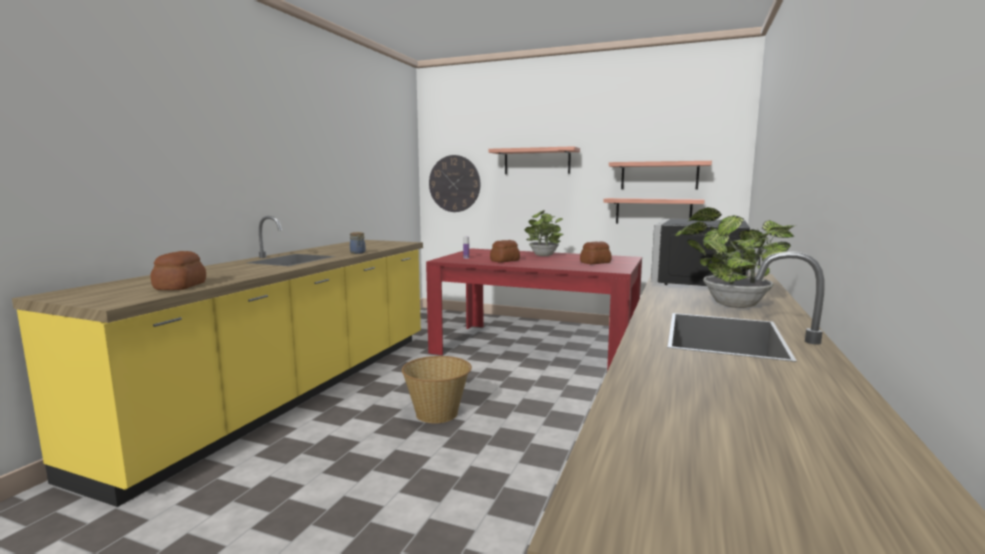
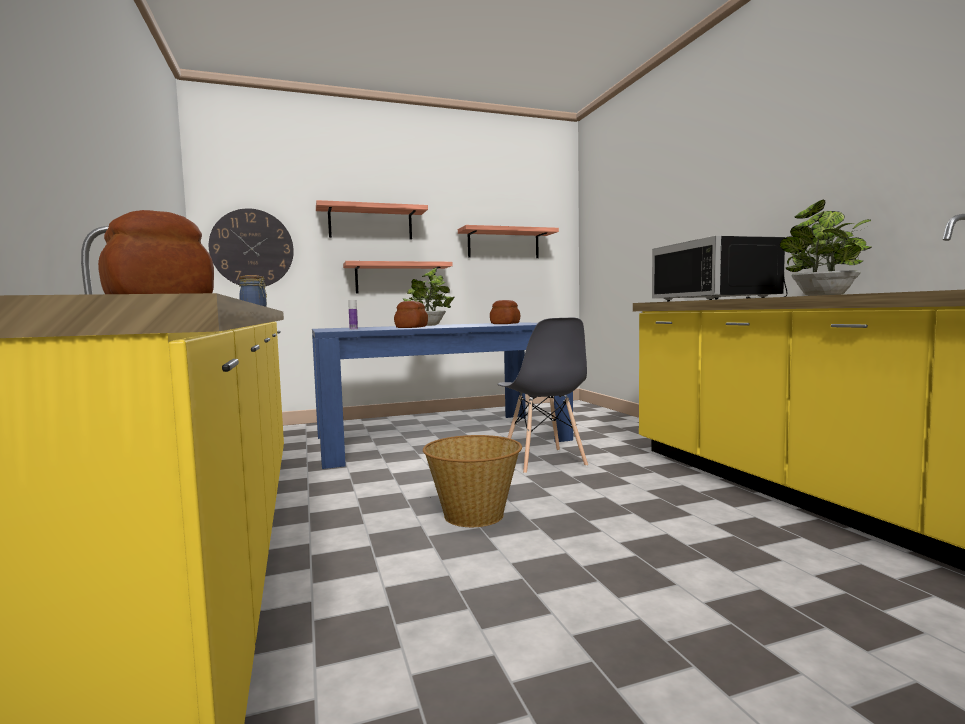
camera: 40 degrees left, 5 degrees down
red dining table [426,248,642,371] -> blue dining table [312,322,573,469]
shelf [603,198,705,224] -> shelf moved to [343,261,453,293]
none -> grey chair [497,318,588,474]

